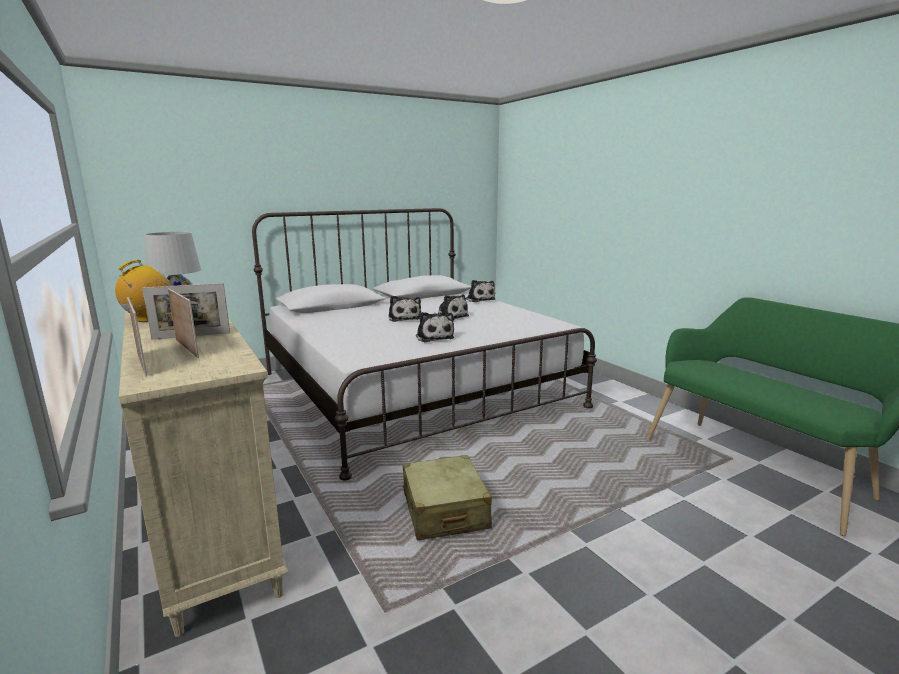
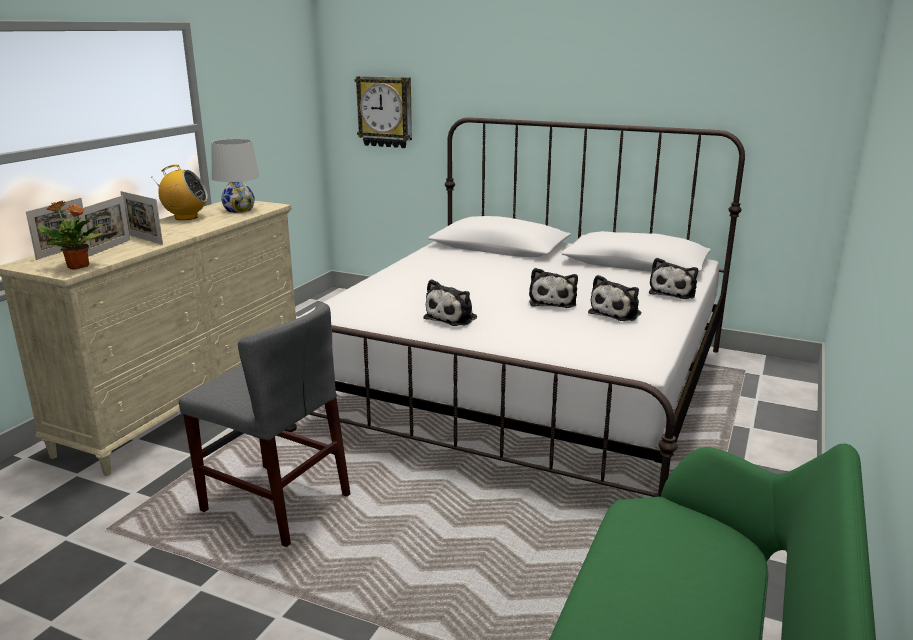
camera: 55 degrees right, 5 degrees up
plush toy [389,296,421,322] -> plush toy moved to [588,275,641,321]
beige suitcase [402,455,492,540] -> grey chair [179,303,350,547]
none -> potted plant [38,201,102,269]
none -> wall clock [354,76,412,148]

